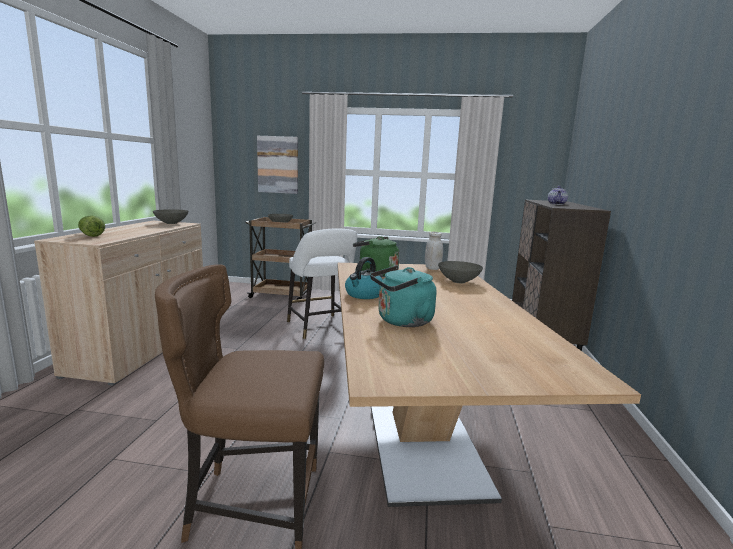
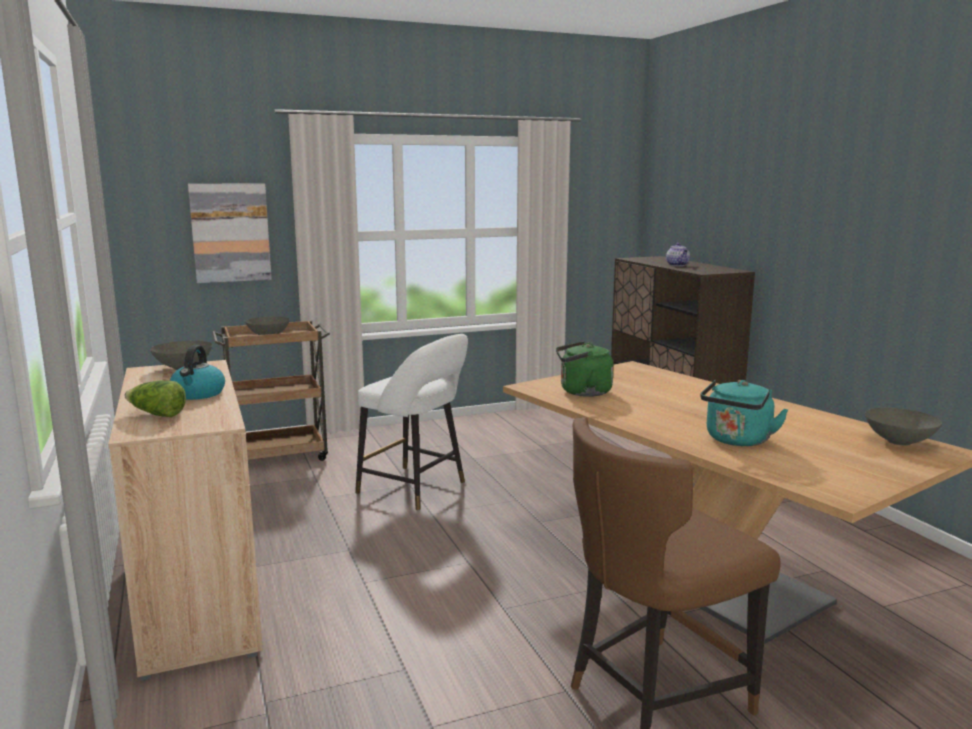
camera: 30 degrees left, 0 degrees up
kettle [345,257,383,299] -> kettle moved to [170,345,225,400]
white jar [425,232,443,270] -> none
grey bowl [438,261,483,283] -> grey bowl moved to [865,408,942,446]

